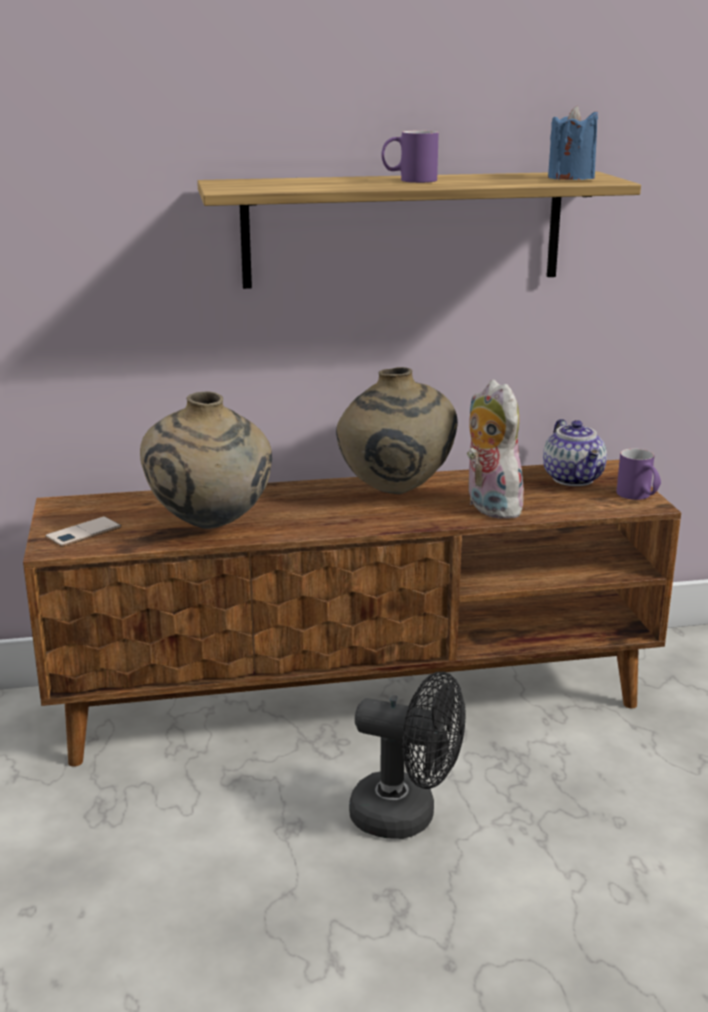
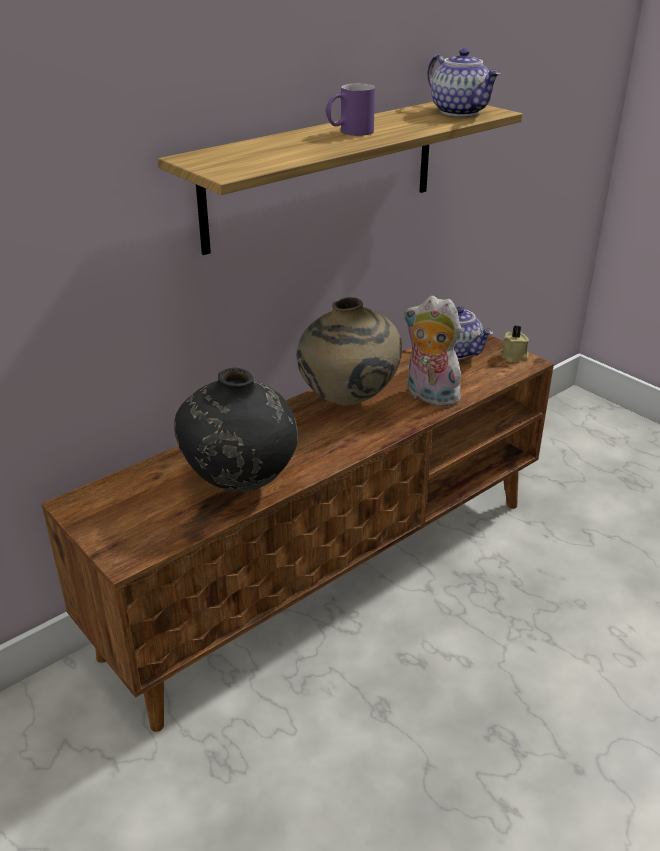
camera: 30 degrees left, 10 degrees up
phone [45,516,121,547] -> none
beige vase [140,392,272,529] -> black vase [174,368,298,492]
black fan [349,672,466,839] -> none
blue candle [548,106,598,180] -> teapot [428,48,501,117]
purple mug [616,448,661,500] -> beige candle [501,325,529,362]

